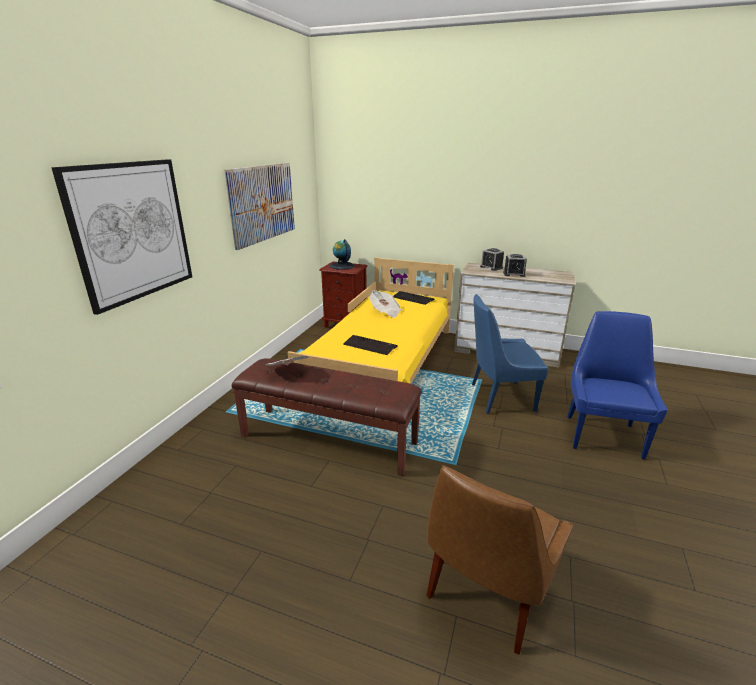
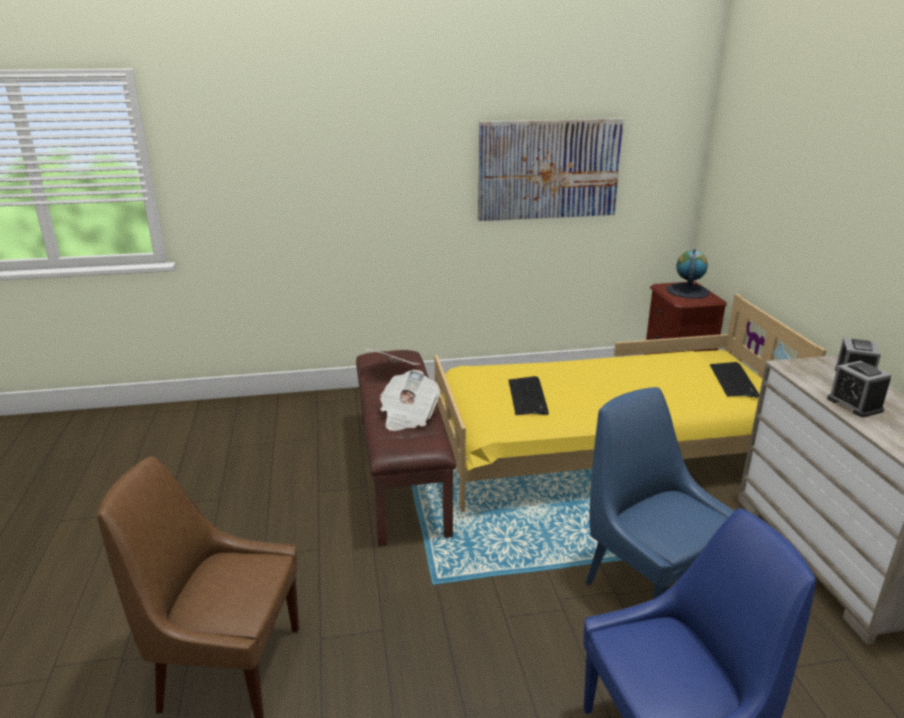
camera: 60 degrees right, 0 degrees up
picture [51,159,192,315] -> none
newspaper [369,290,402,318] -> newspaper moved to [380,370,441,431]

